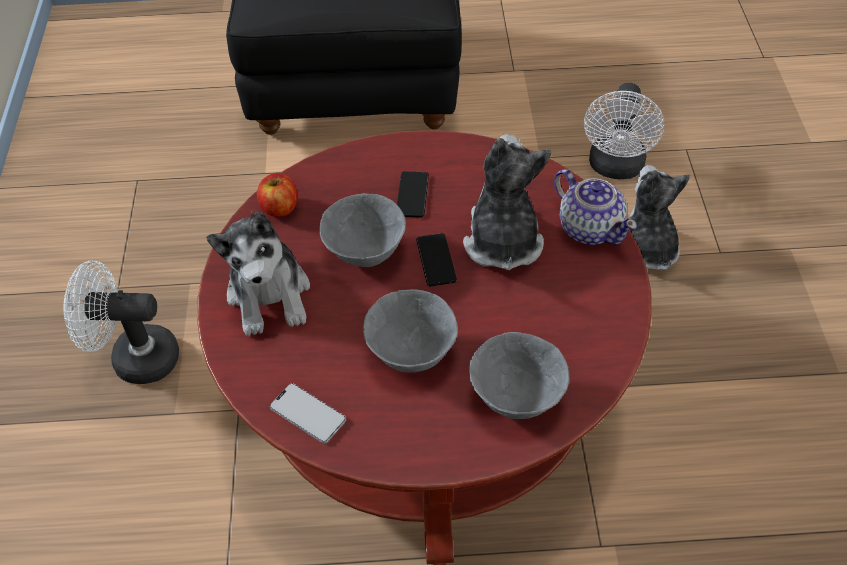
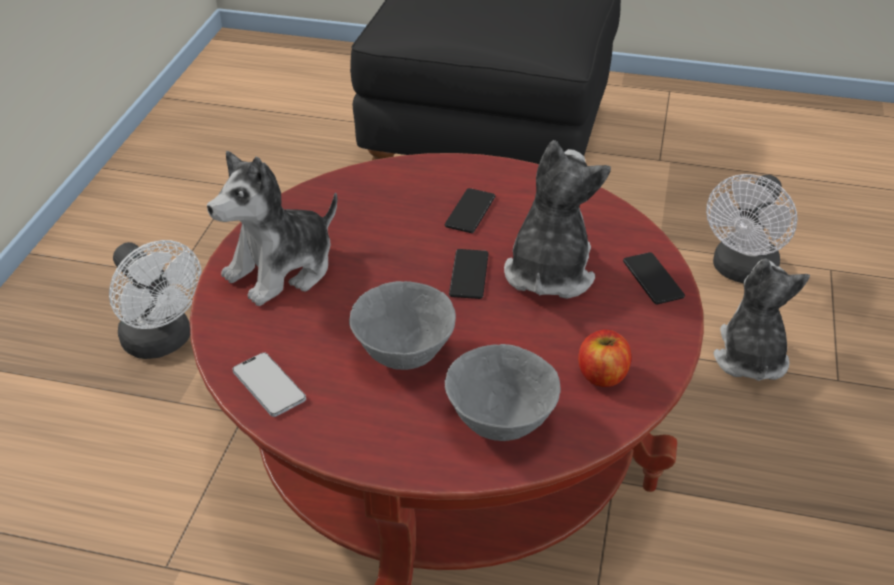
camera: 15 degrees right, 10 degrees down
white fan [63,260,179,384] -> white fan turned 150 degrees counterclockwise [109,240,202,359]
plush toy [206,210,310,336] -> plush toy turned 45 degrees clockwise [207,151,337,306]
apple [257,173,297,217] -> apple moved to [578,329,631,387]
grey bowl [319,193,406,267] -> none
teapot [554,169,637,245] -> phone [623,252,685,304]

